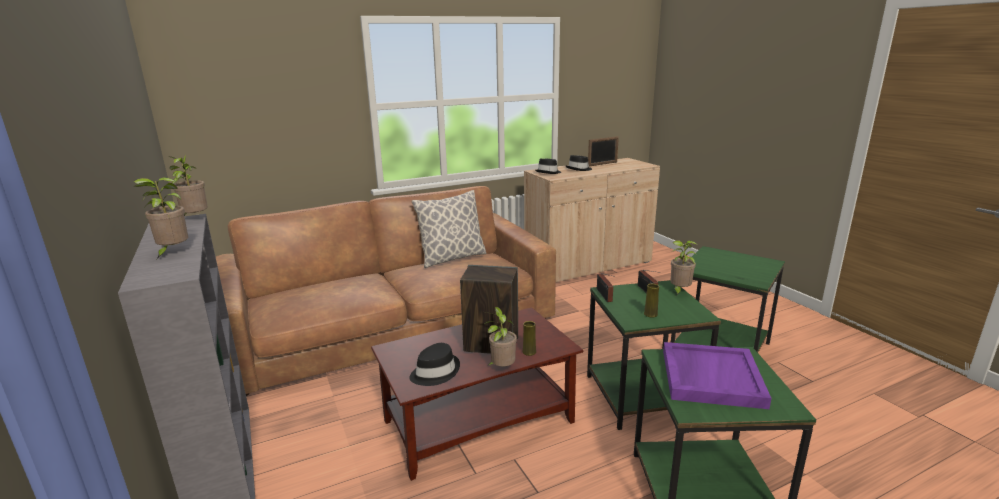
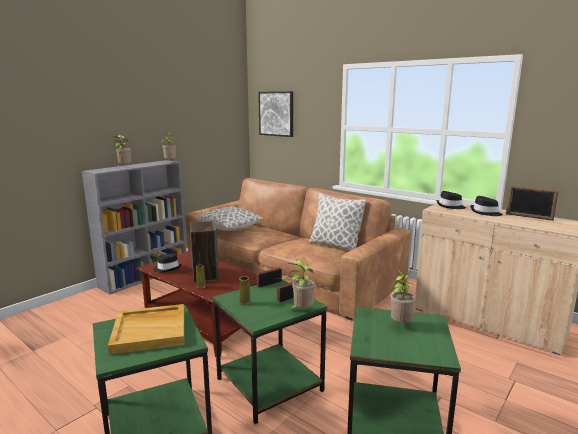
camera: 65 degrees right, 5 degrees down
potted plant [484,307,517,367] -> potted plant moved to [391,270,416,323]
purple tray [663,342,772,409] -> beige tray [108,304,184,355]
none -> pillow [197,207,263,231]
none -> picture [258,91,293,137]

